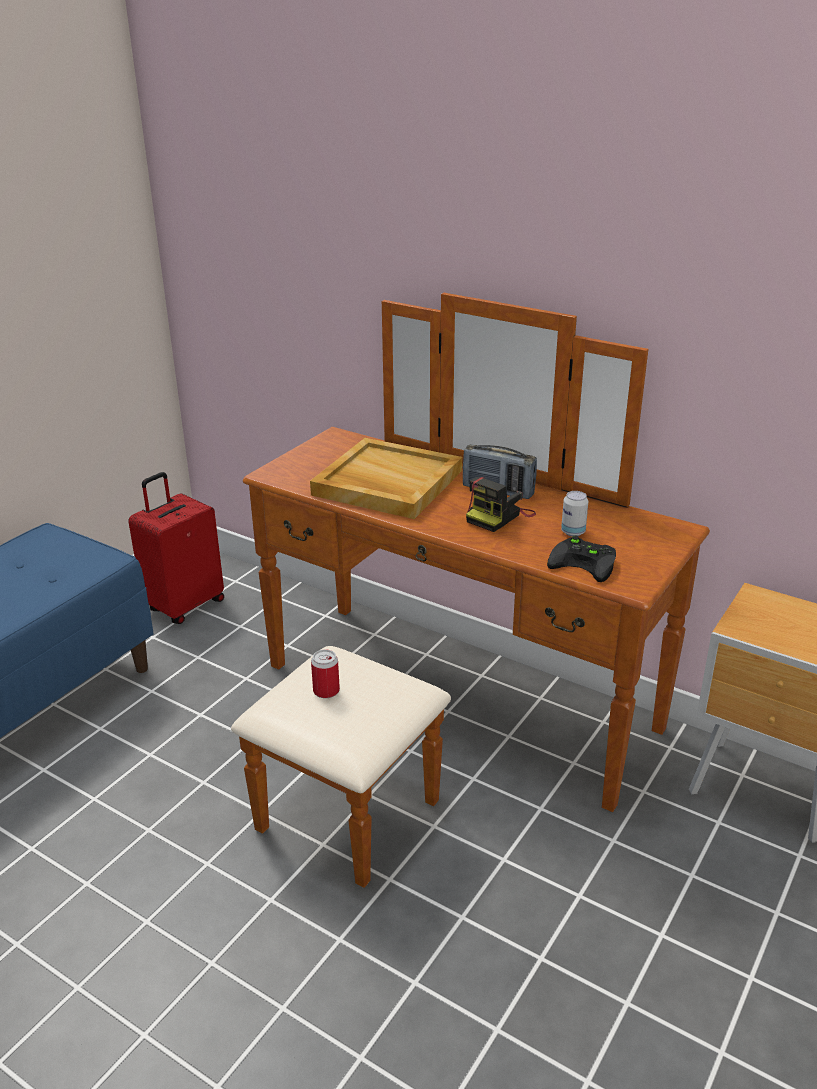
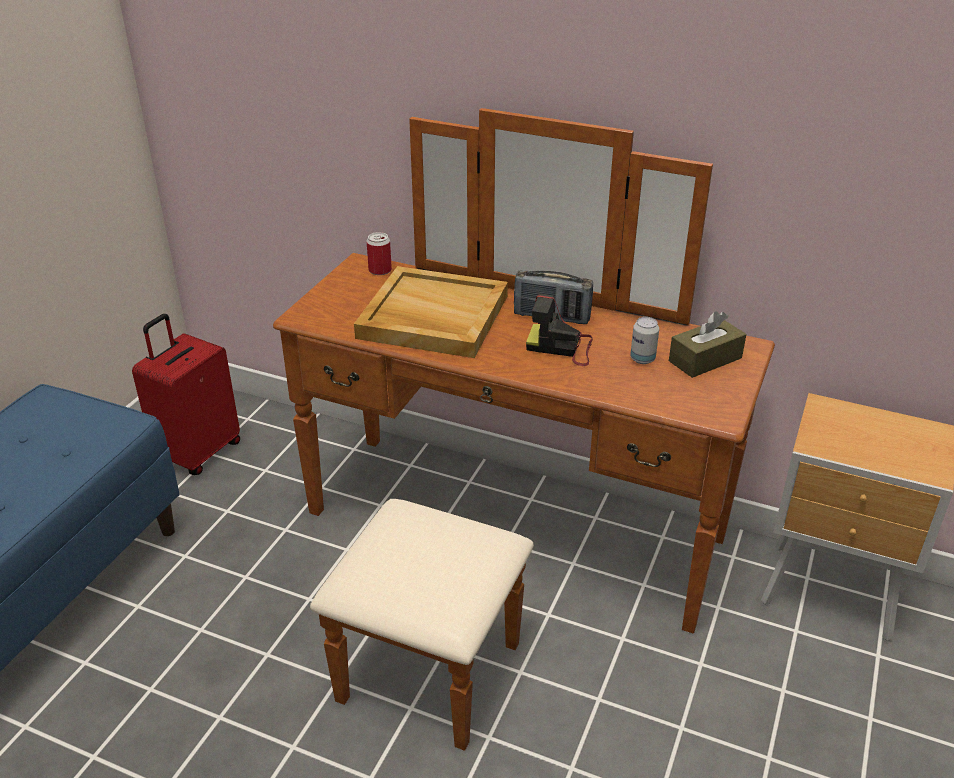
camera: 10 degrees left, 5 degrees up
can [311,649,340,698] -> can moved to [367,232,392,275]
camera [466,477,536,532] -> camera turned 75 degrees clockwise [526,293,593,366]
black game controller [547,536,616,582] -> none
none -> brown tissue box [669,311,746,378]

